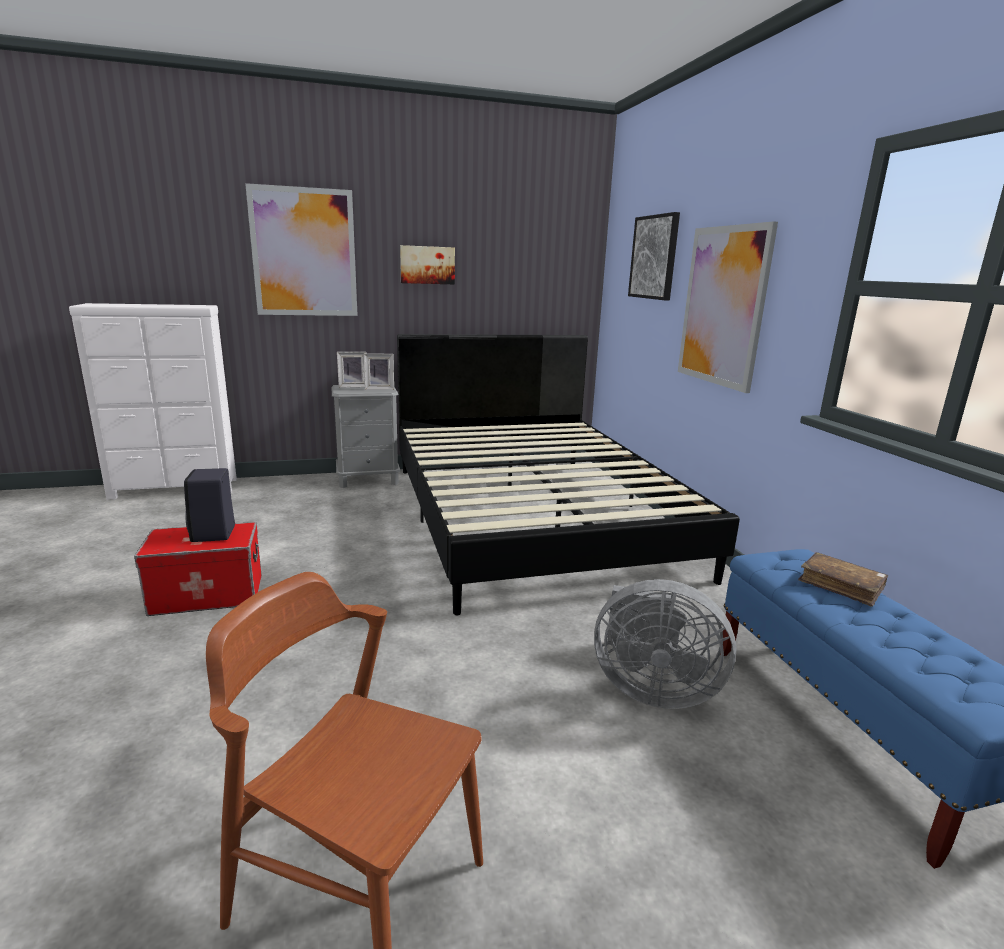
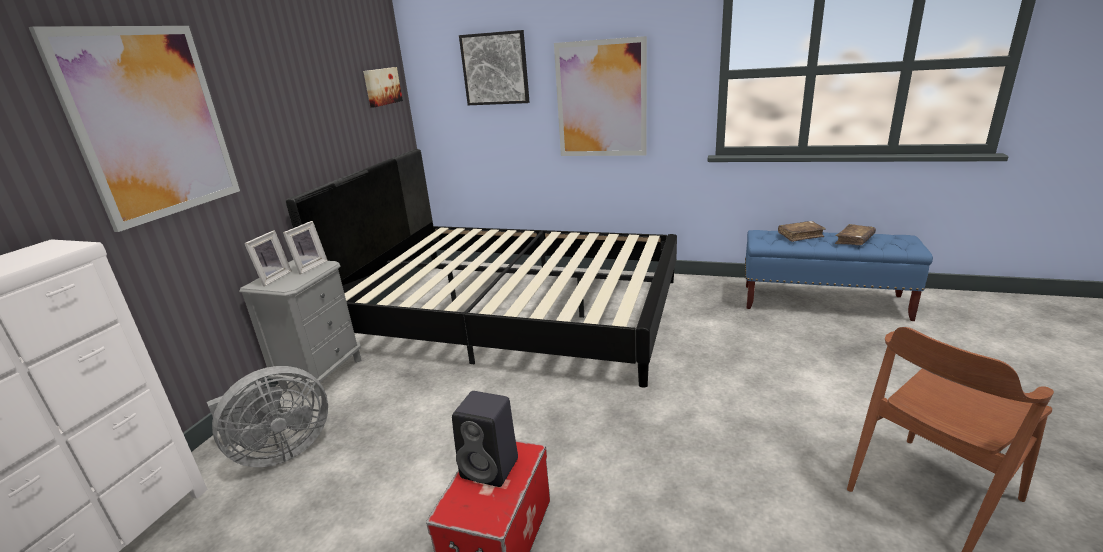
camera: 55 degrees left, 5 degrees up
picture [400,245,455,284] -> picture moved to [363,67,403,108]
grey fan [594,579,737,709] -> grey fan moved to [207,366,328,467]
none -> brown book [835,224,876,245]

